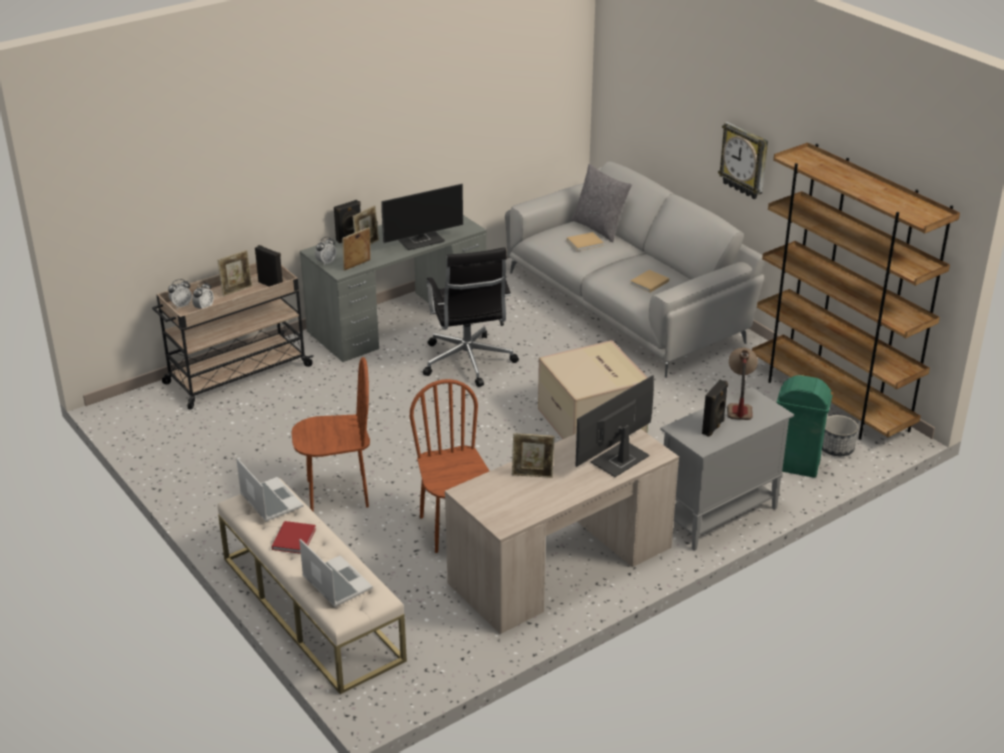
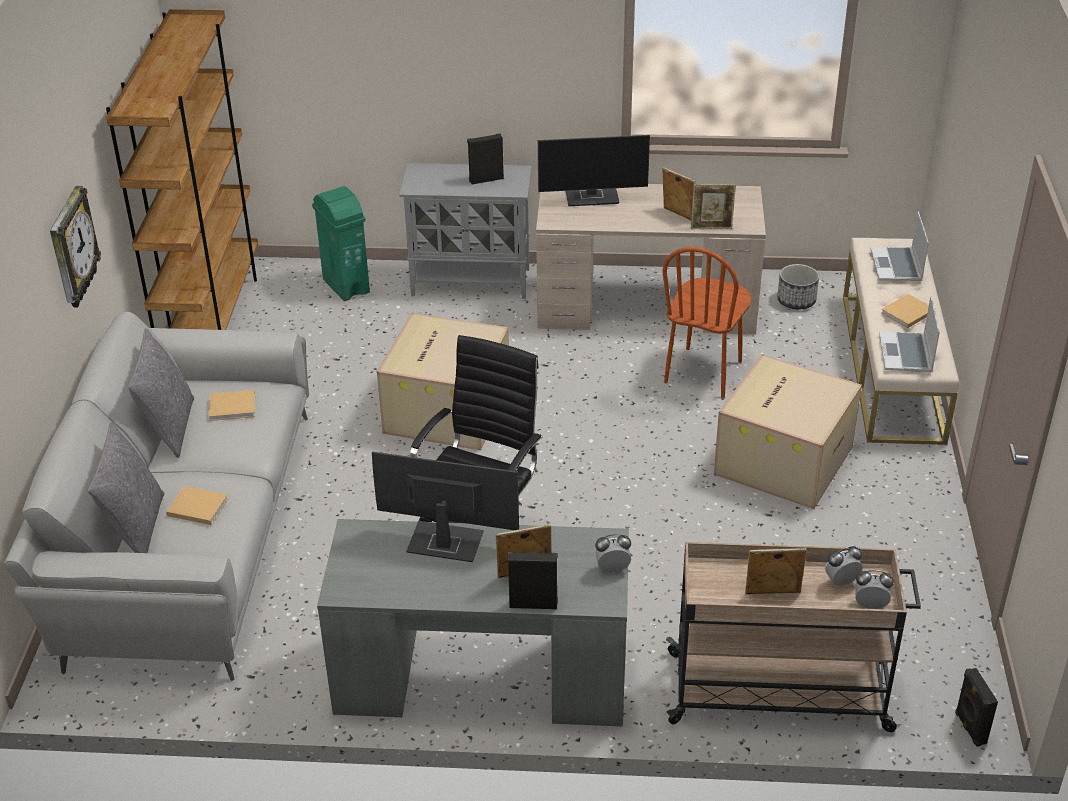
camera: 140 degrees left, 5 degrees up
black speaker [255,245,283,287] -> black speaker moved to [955,668,998,747]
red book [272,521,316,554] -> beige book [881,294,929,328]
brown chair [292,357,370,512] -> cardboard box [714,354,862,509]
picture frame [342,227,371,271] -> picture frame moved to [691,184,736,229]
table lamp [727,348,758,420] -> none
planter [822,415,858,456] -> planter moved to [777,264,819,309]
none -> grey pillow [128,328,194,458]

